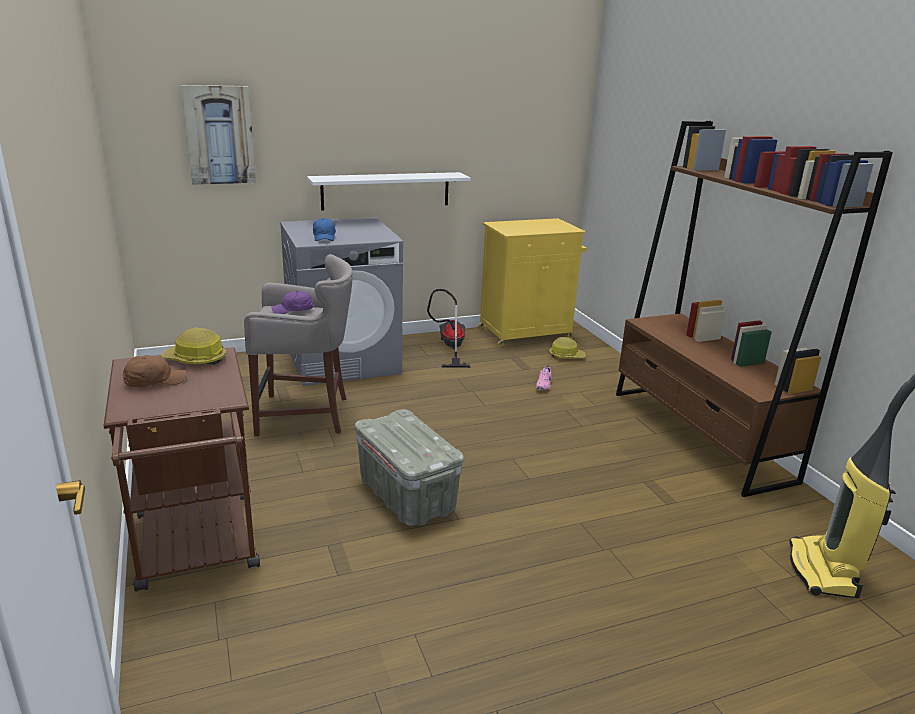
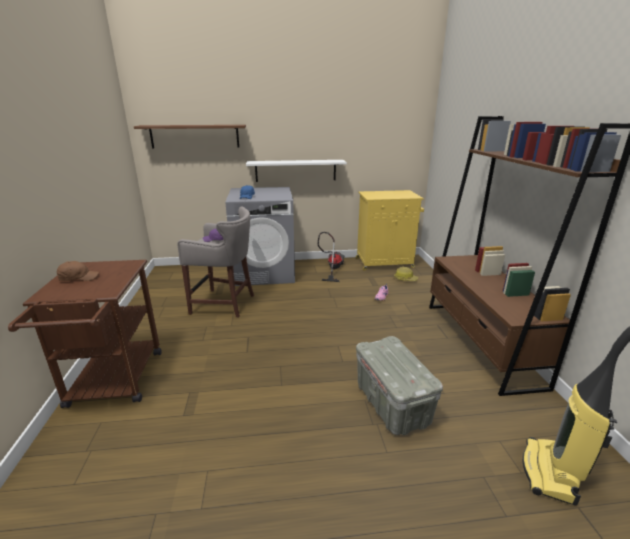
camera: 15 degrees right, 0 degrees up
hard hat [161,328,226,365] -> none
picture [181,85,256,185] -> brown shelf [134,125,246,148]
grey storage box [355,409,464,526] -> grey storage box moved to [356,336,443,435]

